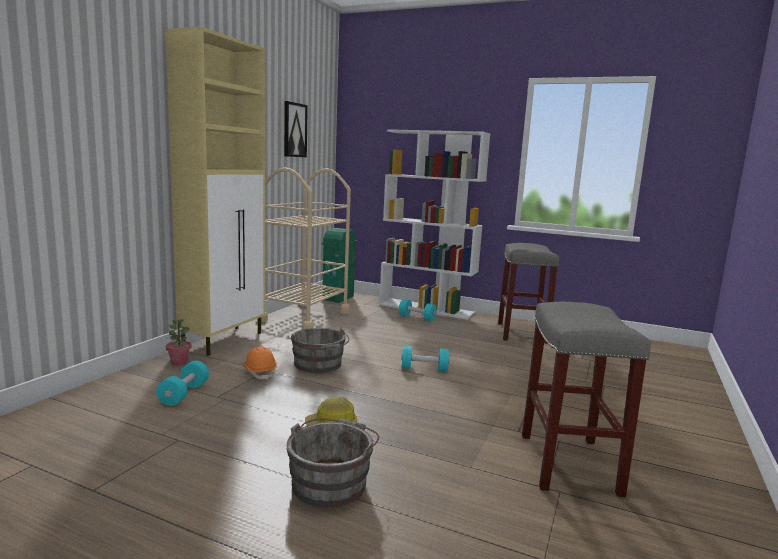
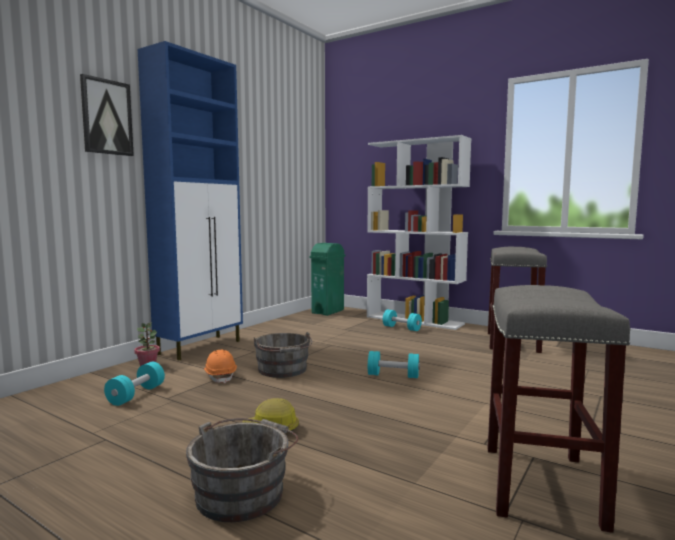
camera: 10 degrees right, 5 degrees down
beige cabinet [165,26,265,356] -> blue cabinet [138,41,243,361]
beige cart [257,168,351,329] -> none
picture [284,101,308,157] -> picture moved to [80,74,134,156]

